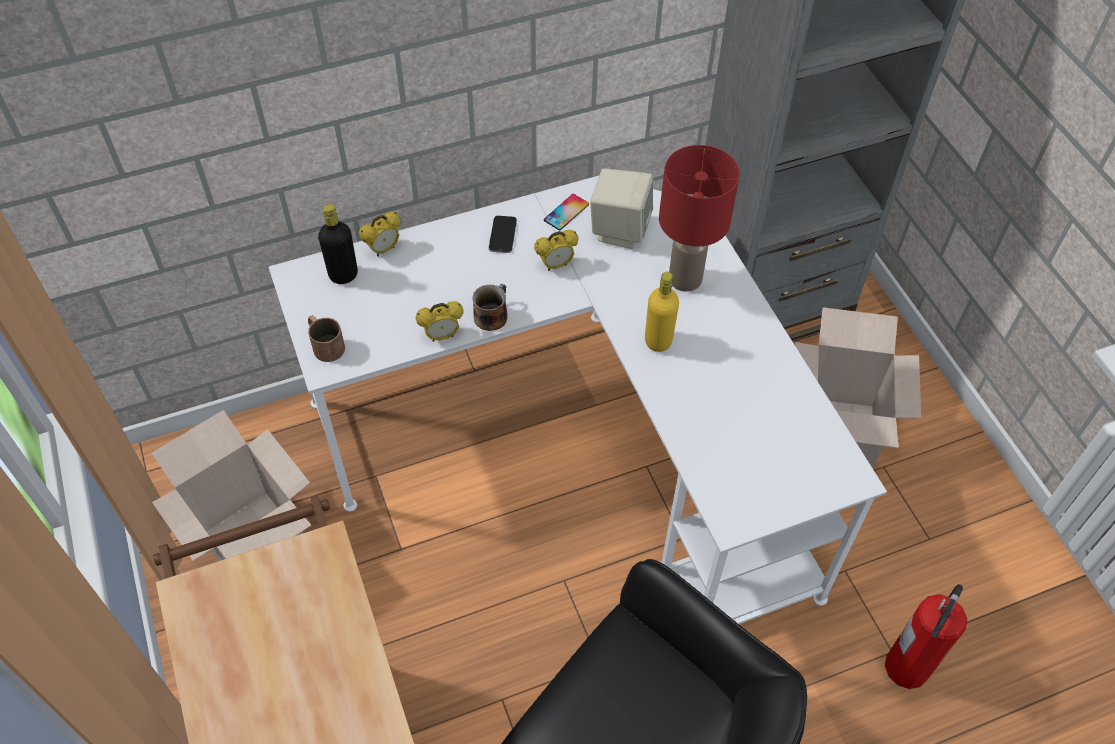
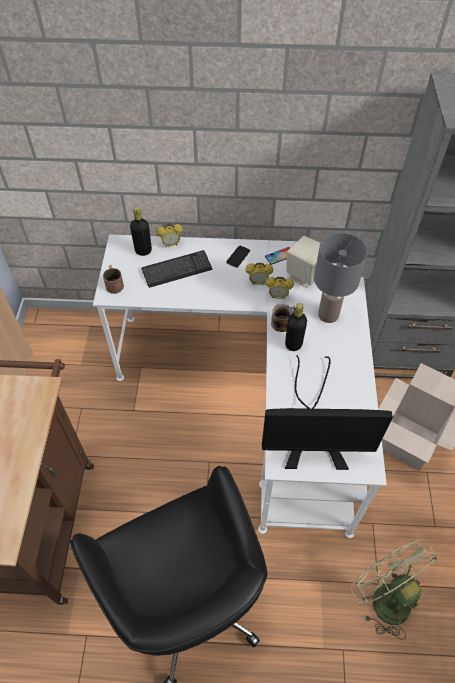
camera: 25 degrees right, 0 degrees up
cardboard box [152,410,312,561] -> none
alarm clock [415,301,464,342] -> alarm clock moved to [266,277,294,299]
mug [473,284,508,331] -> mug moved to [271,304,296,332]
yellow bottle [645,272,679,352] -> black bottle [285,303,307,351]
red table lamp [659,145,740,292] -> grey table lamp [314,233,367,323]
fire extinguisher [885,584,967,689] -> green fan [350,539,437,640]
none -> keyboard [142,250,212,288]
none -> monitor [262,355,393,470]

